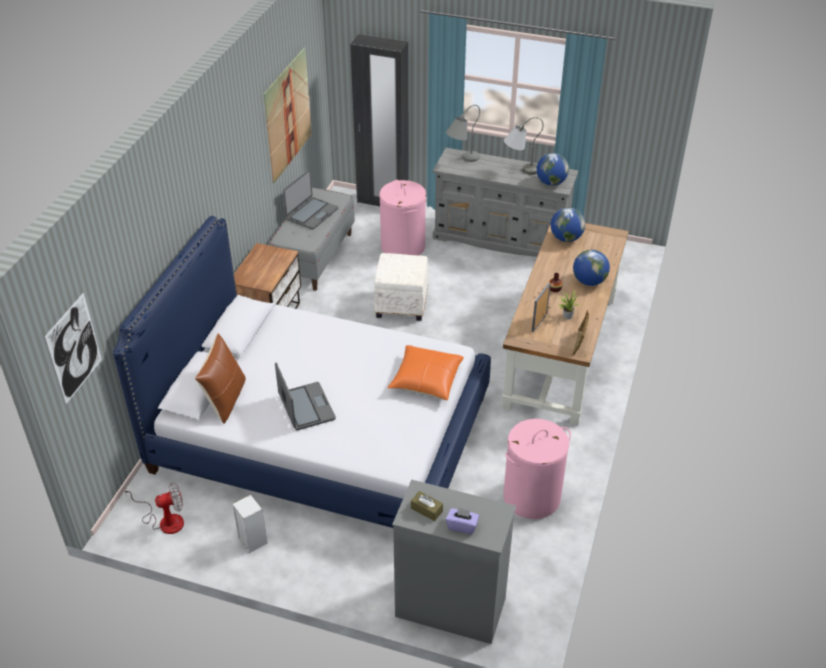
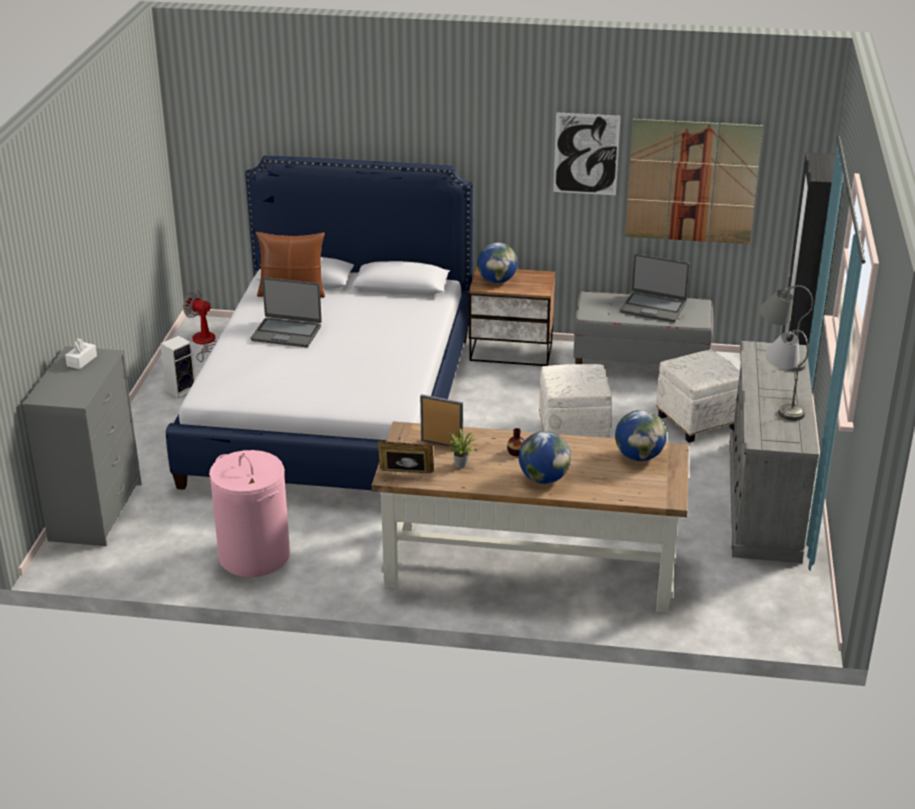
camera: 80 degrees right, 10 degrees down
picture [45,293,102,404] -> picture moved to [553,112,621,195]
fan [124,482,184,534] -> fan turned 150 degrees clockwise [183,290,216,362]
laptop [275,363,336,430] -> laptop turned 45 degrees clockwise [251,277,322,347]
pink laundry basket [379,180,426,255] -> white ottoman [656,350,740,443]
orange pillow [388,345,464,400] -> none
brown tissue box [411,491,443,521] -> white tissue box [65,339,97,369]
purple tissue box [446,507,479,534] -> none
globe [536,153,569,186] -> globe moved to [477,242,518,283]

